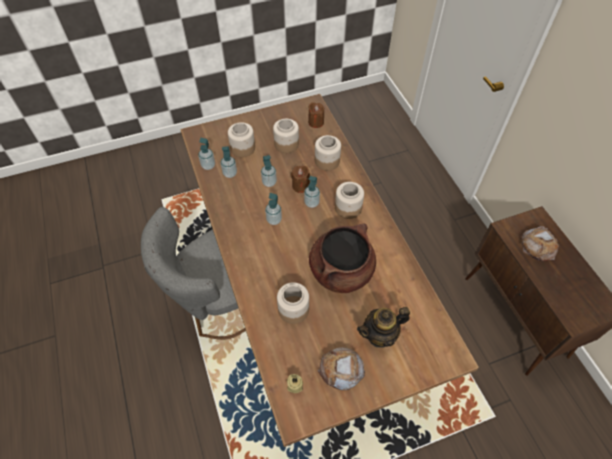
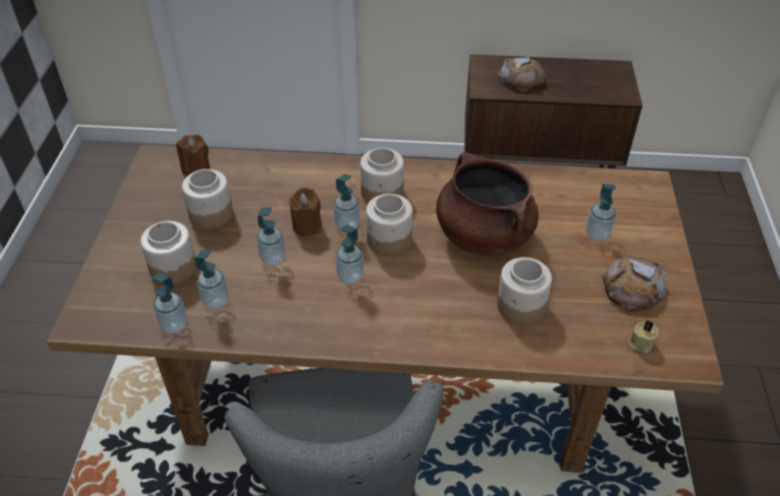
camera: 65 degrees left, 10 degrees down
jar [315,135,341,171] -> jar moved to [366,194,413,256]
teapot [357,307,410,347] -> soap dispenser [586,184,616,241]

